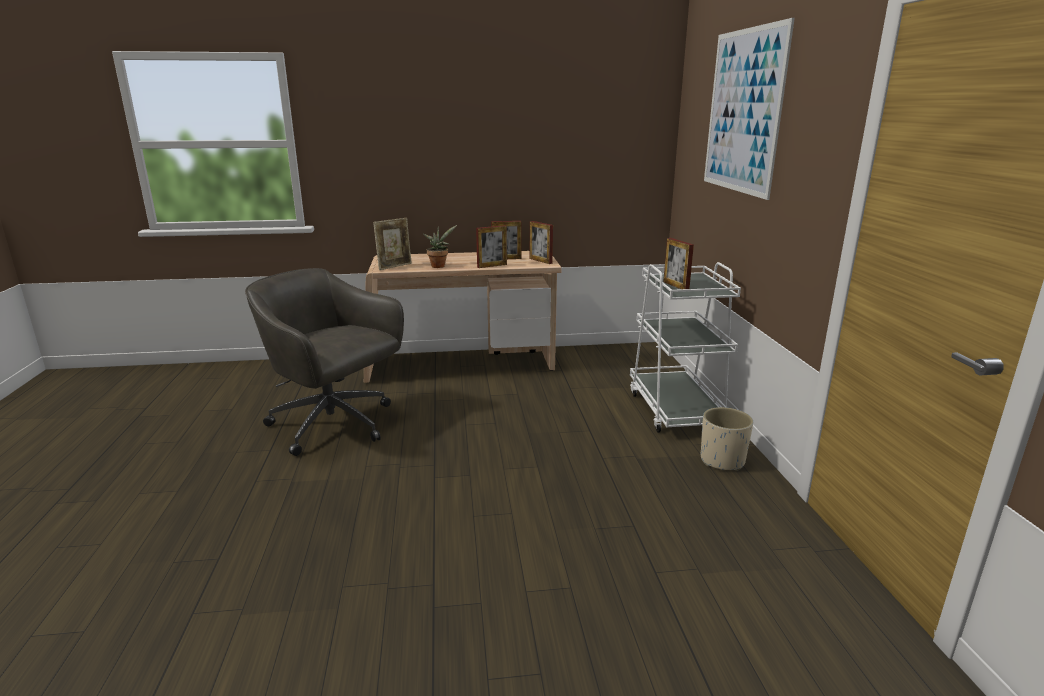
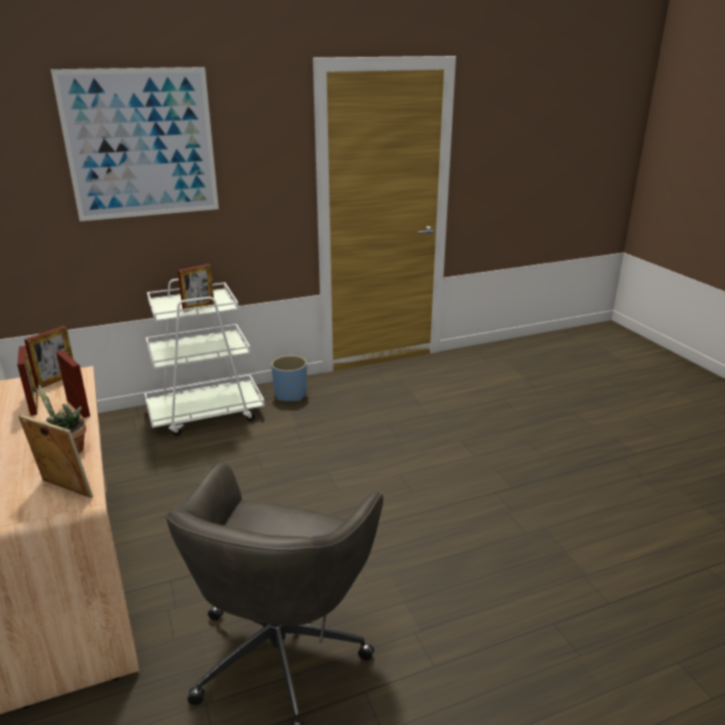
camera: 105 degrees left, 5 degrees up
beige planter [701,407,753,471] -> blue planter [271,355,307,401]

